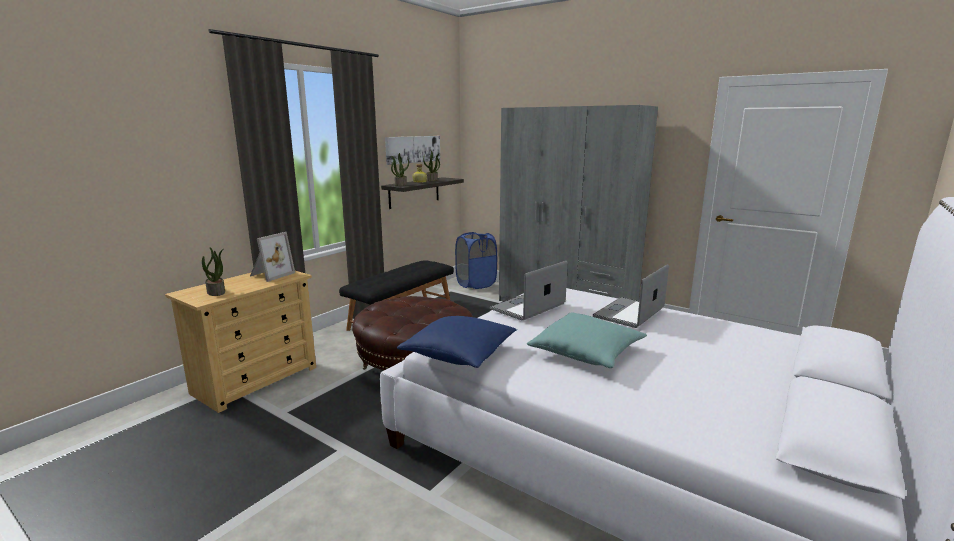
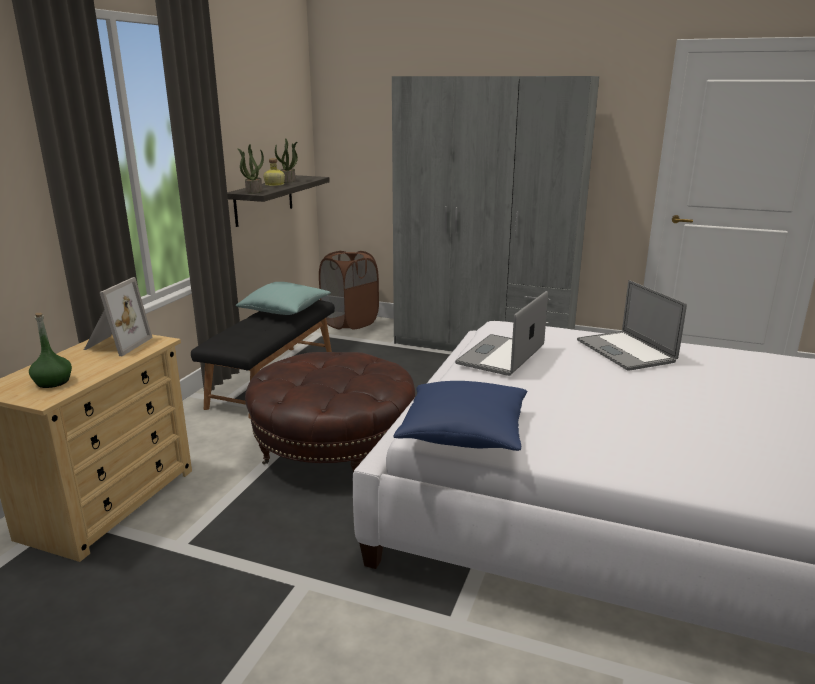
camera: 15 degrees left, 5 degrees up
potted plant [202,247,225,296] -> green bottle [29,313,72,388]
picture [385,136,440,165] -> none
blue laundry basket [455,232,497,289] -> brown laundry basket [319,251,379,330]
turquoise pillow [527,312,647,368] -> turquoise pillow moved to [236,282,331,315]
laptop [593,264,669,328] -> laptop turned 45 degrees counterclockwise [577,280,687,371]

